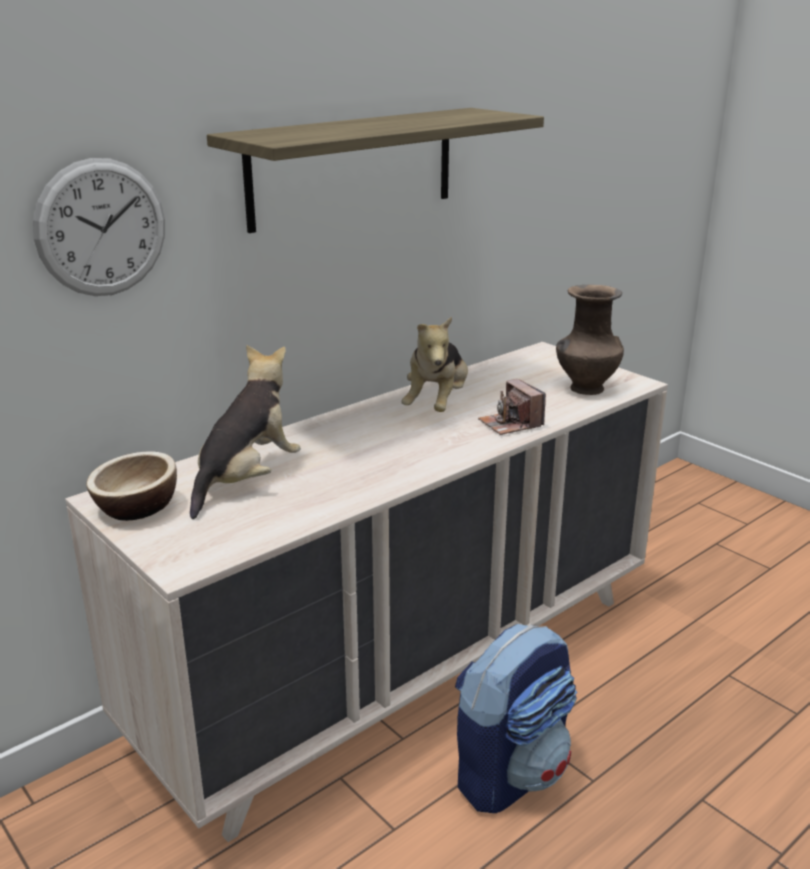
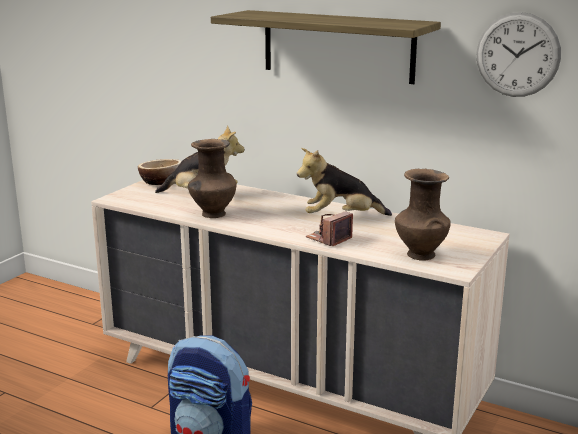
camera: 70 degrees right, 5 degrees down
wall clock [33,158,165,296] -> wall clock moved to [476,12,561,97]
none -> brown vase [188,139,236,218]

